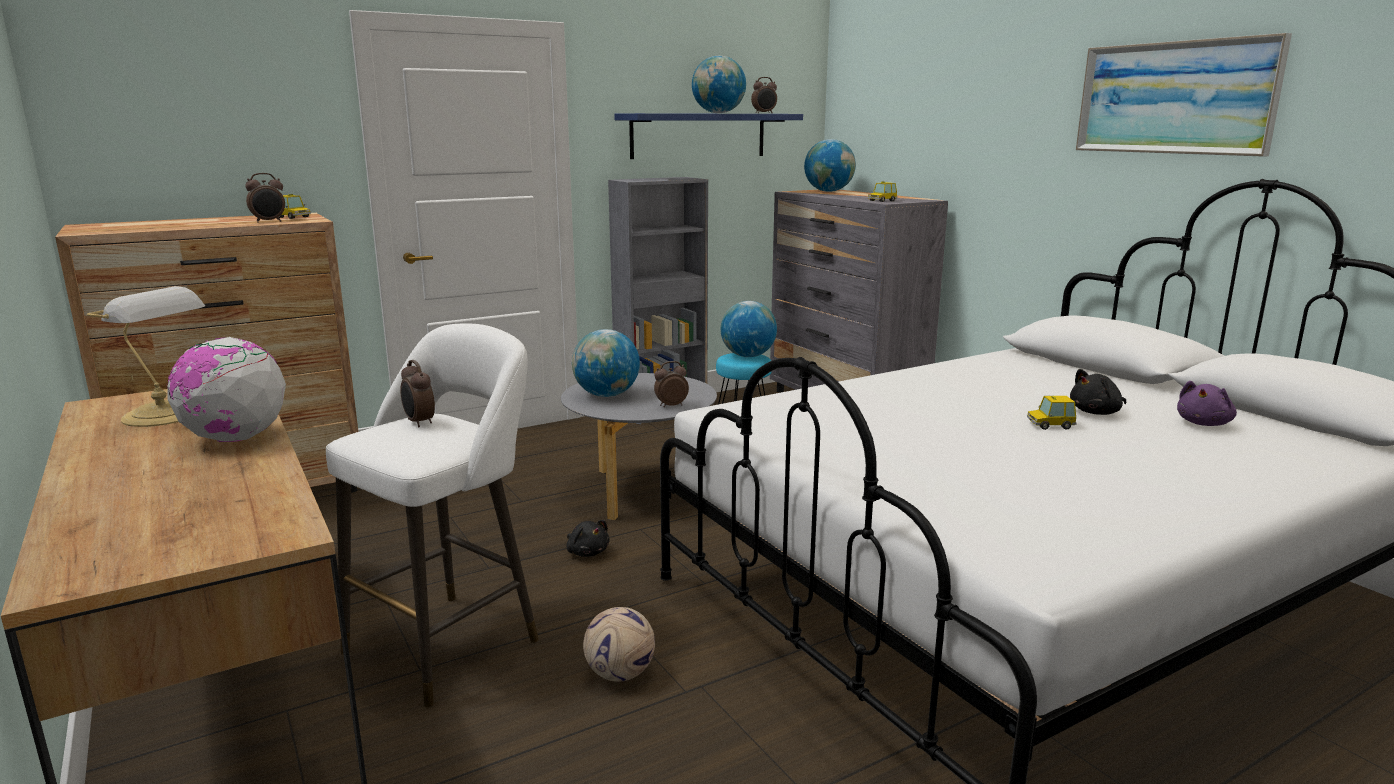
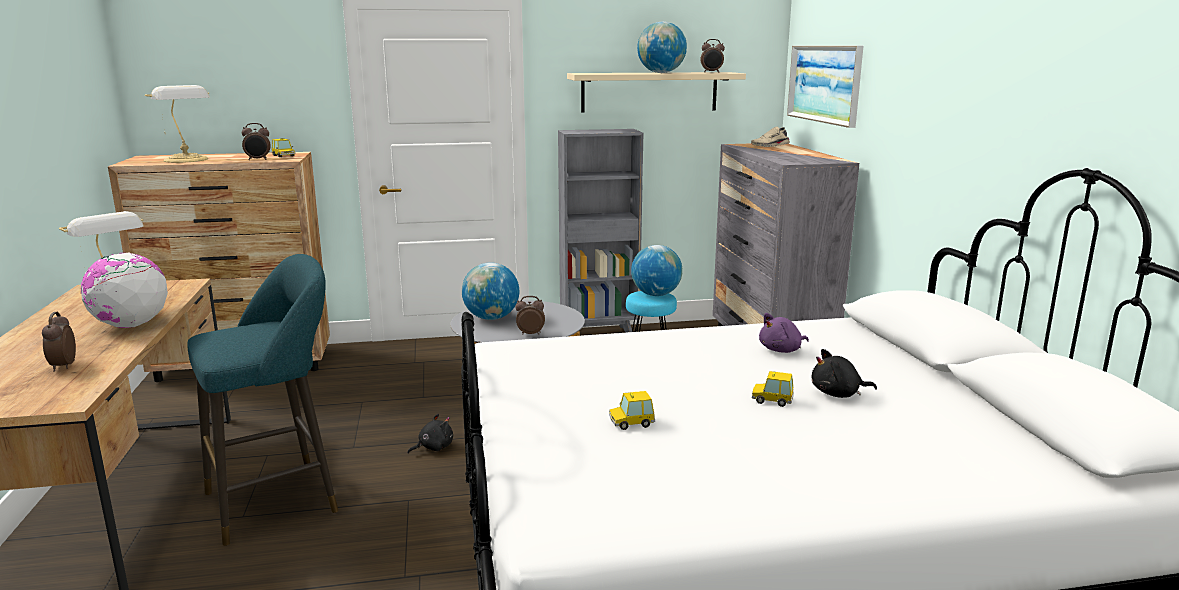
camera: 20 degrees right, 0 degrees up
white stool [326,323,539,707] -> turquoise stool [187,254,338,546]
alarm clock [400,360,435,427] -> alarm clock moved to [42,312,76,372]
black plush toy [566,520,610,557] -> black plush toy turned 105 degrees counterclockwise [407,414,453,454]
football [583,607,655,682] -> none
blue shelf [614,113,803,159] -> beige shelf [567,72,746,113]
globe [804,139,856,192] -> beige shoe [751,127,790,147]
toy car [868,181,897,202] -> toy car moved to [609,391,655,430]
picture [1076,33,1292,157] -> picture moved to [787,46,863,128]
purple plush toy [1177,381,1237,426] -> purple plush toy moved to [759,313,809,353]
none -> table lamp [145,85,210,163]

